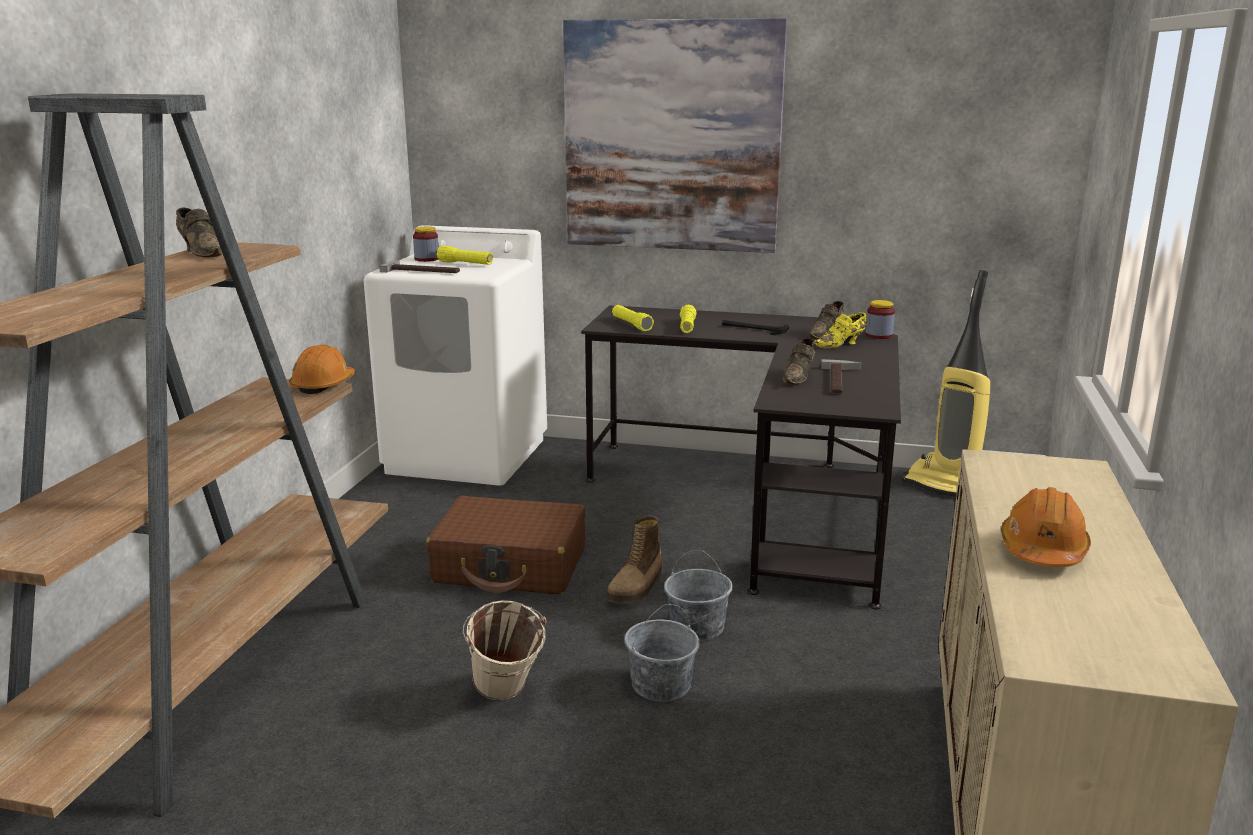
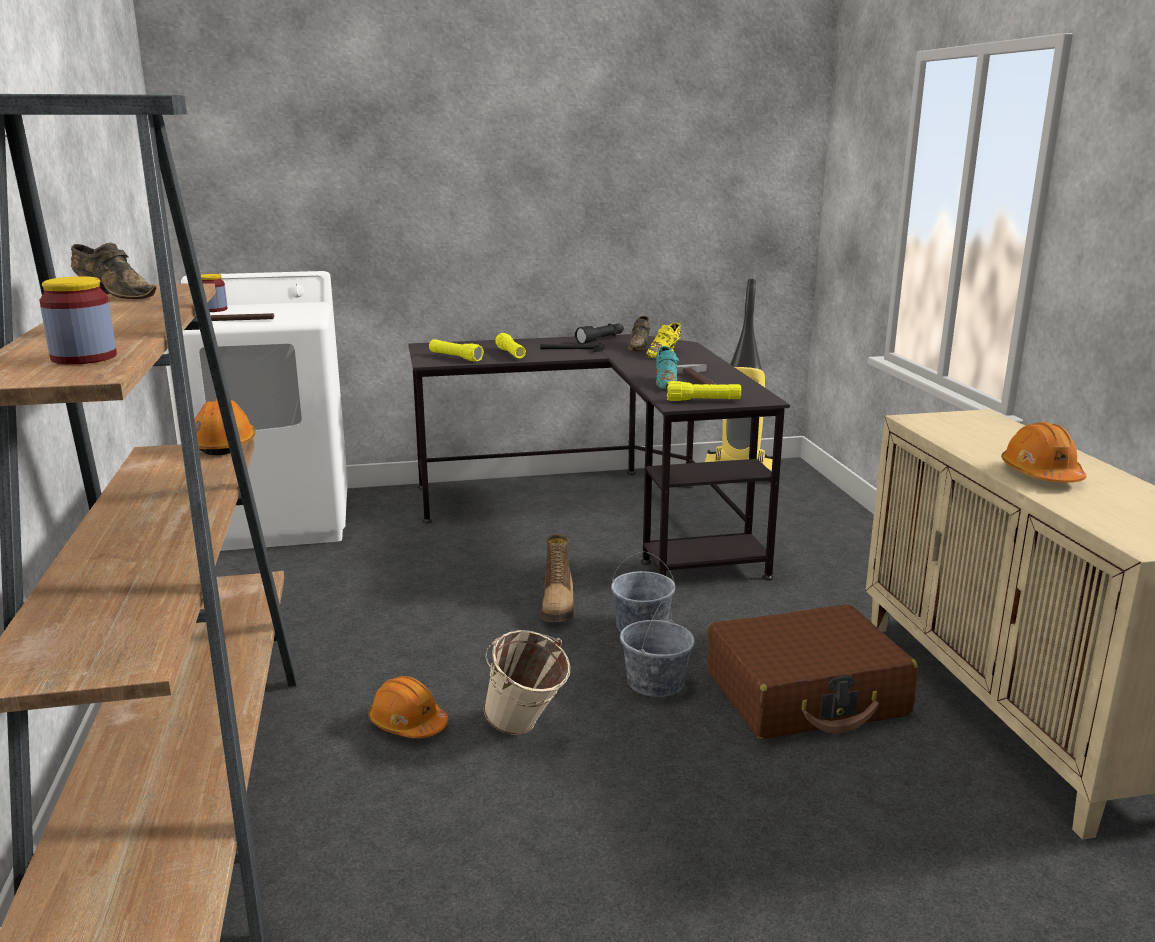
camera: 25 degrees left, 0 degrees up
brown suitcase [426,496,585,594] -> brown suitcase moved to [707,604,918,739]
yellow flashlight [436,246,493,265] -> yellow flashlight moved to [667,381,741,401]
picture [563,18,787,253] -> none
brown shoe [783,338,815,385] -> turquoise shoe [656,346,679,389]
jar [866,300,895,339] -> jar moved to [39,276,117,364]
none -> orange hard hat [368,676,448,738]
none -> black flashlight [575,323,624,344]

